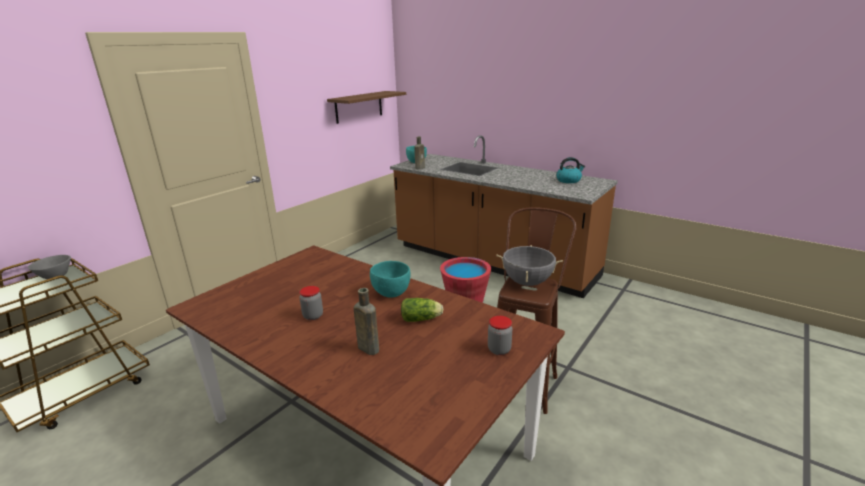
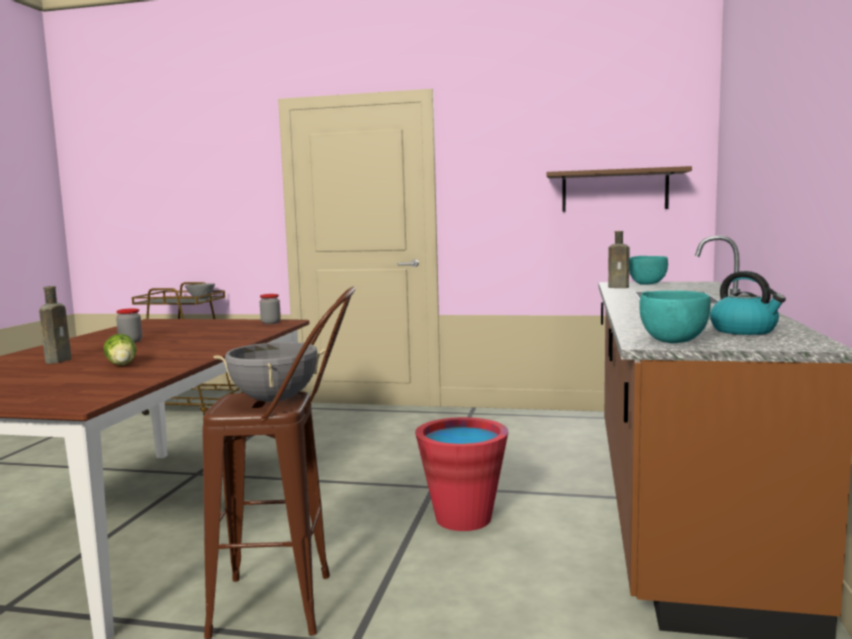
camera: 65 degrees right, 15 degrees down
turquoise bowl [370,261,410,298] -> turquoise bowl moved to [639,291,711,343]
jar [488,316,512,355] -> jar moved to [260,294,281,324]

